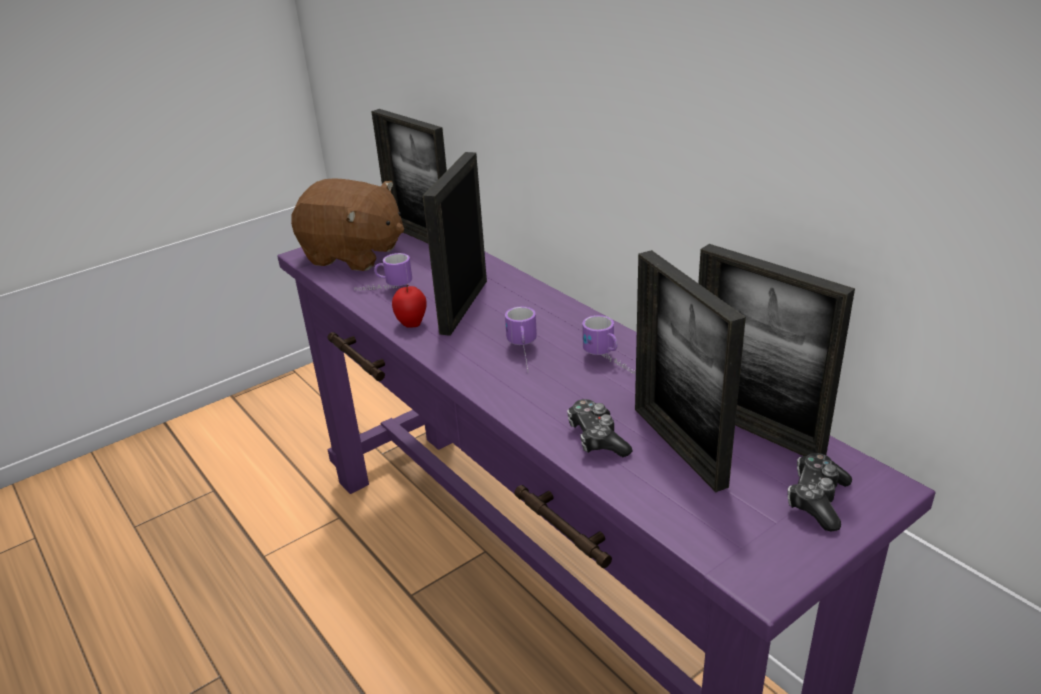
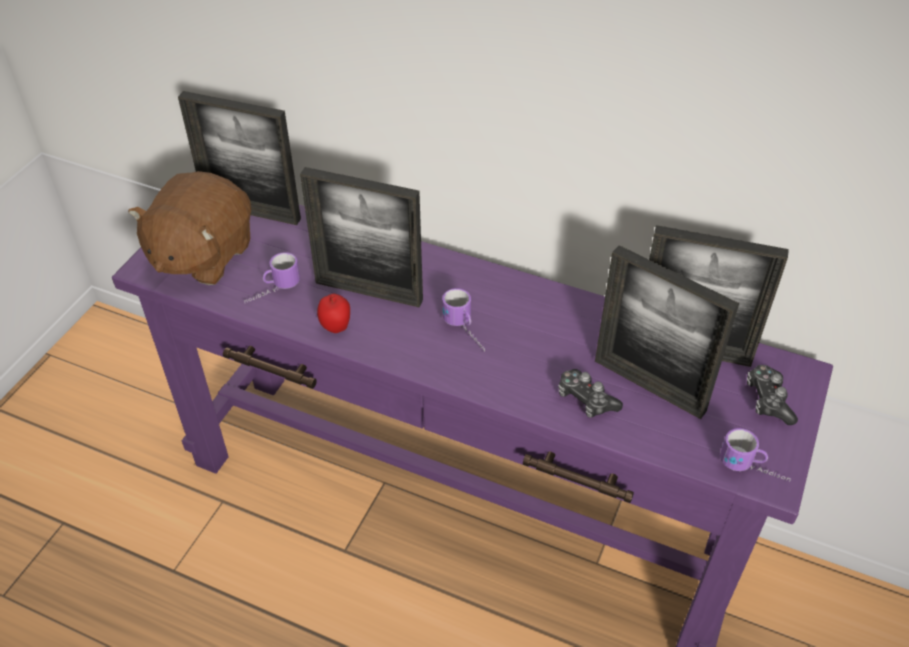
camera: 30 degrees left, 15 degrees up
brown plush toy [291,178,404,271] -> brown plush toy turned 120 degrees clockwise [128,171,251,285]
picture frame [423,152,487,336] -> picture frame turned 60 degrees counterclockwise [300,167,423,307]
mug [582,315,636,375] -> mug moved to [720,428,791,481]

